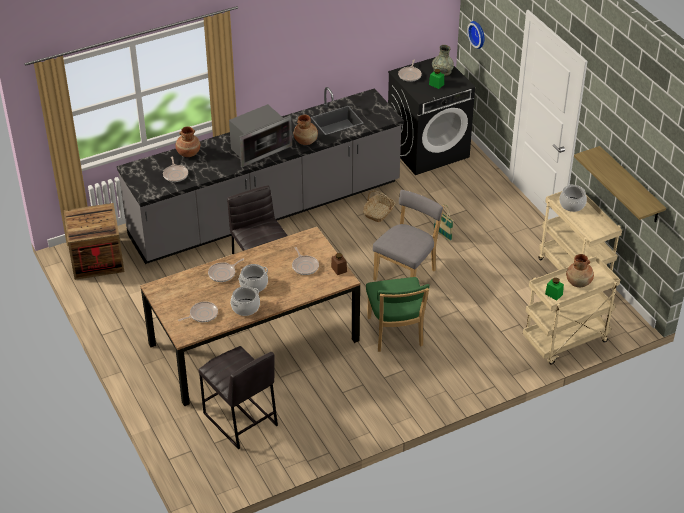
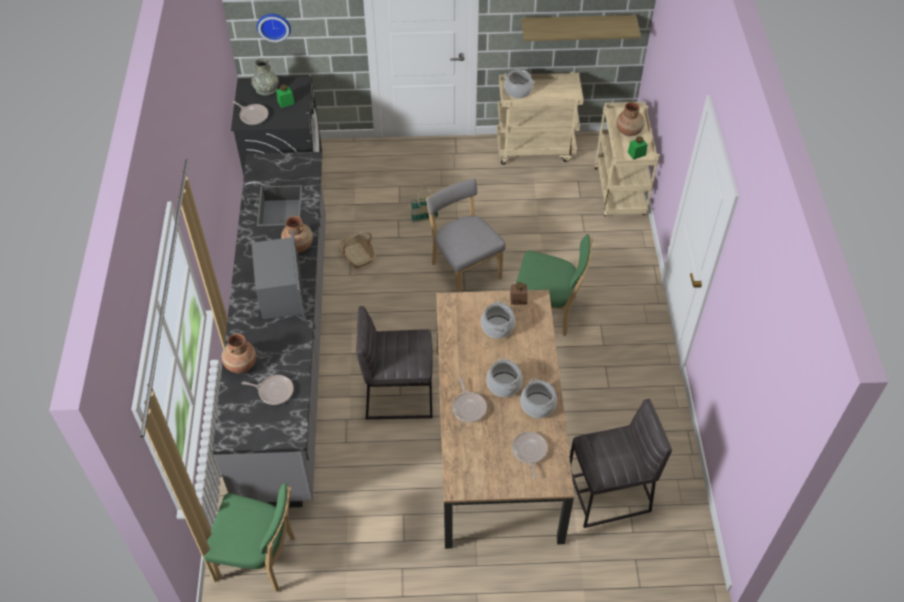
camera: 65 degrees left, 10 degrees up
crate [64,203,124,280] -> green chair [204,483,295,592]
frying pan [292,247,319,275] -> cooking pot [481,301,515,338]

